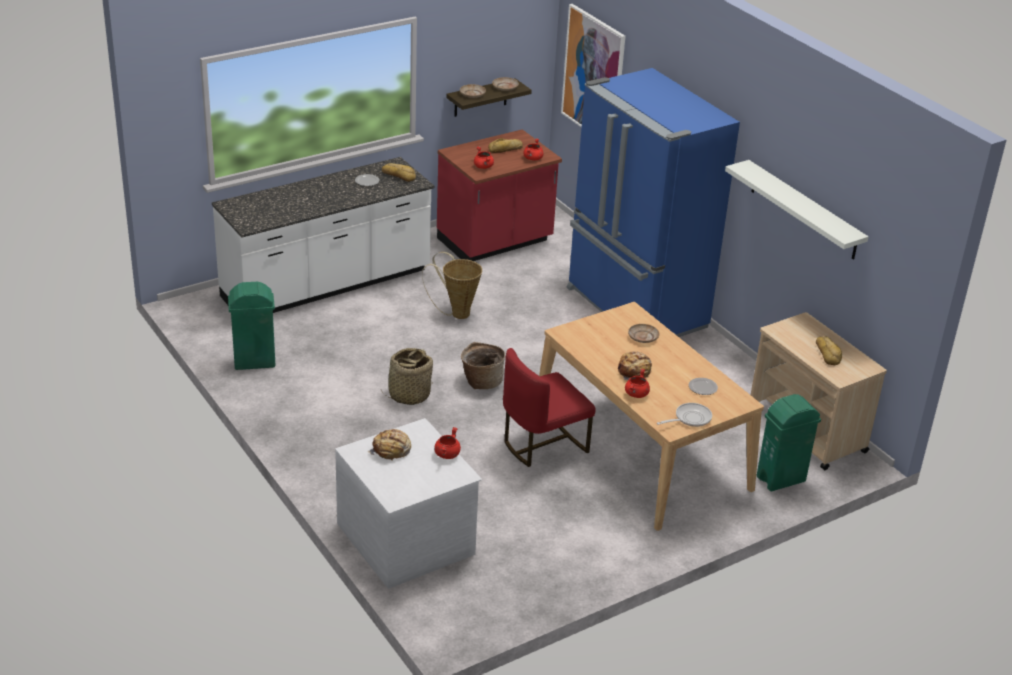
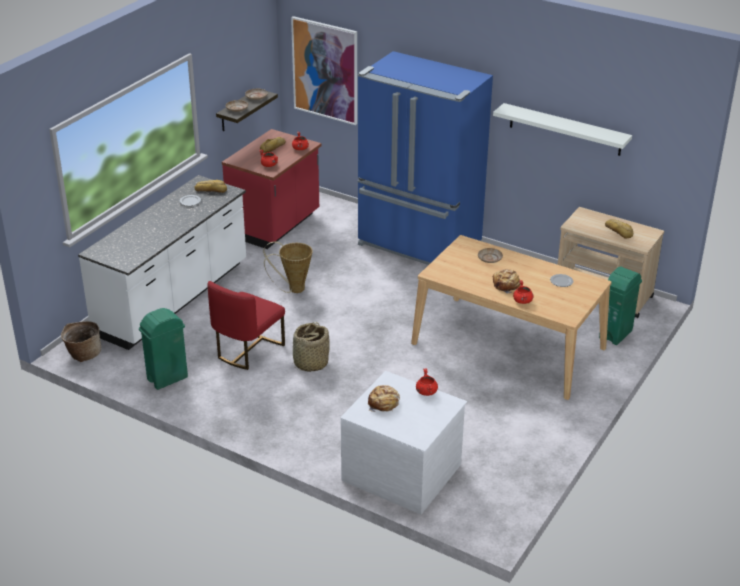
camera: 25 degrees left, 0 degrees up
basket [461,342,505,389] -> basket moved to [61,321,101,362]
red chair [503,348,596,467] -> red chair moved to [208,281,285,370]
frying pan [657,403,712,427] -> none

